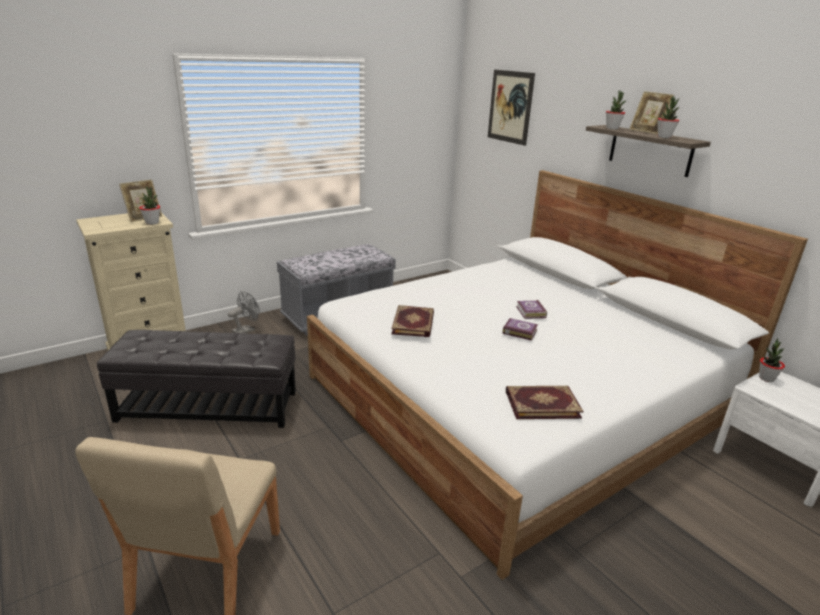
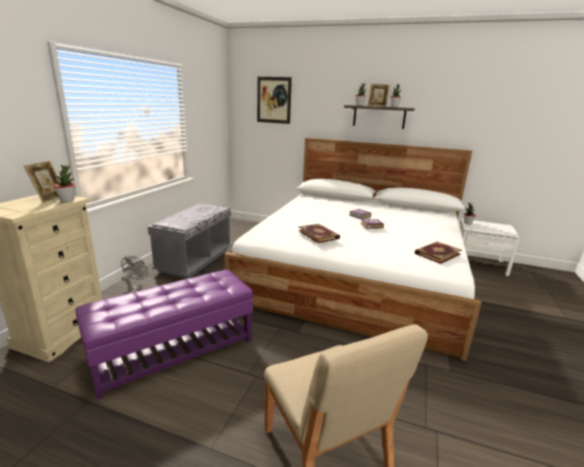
camera: 35 degrees left, 5 degrees down
black ottoman [97,330,296,428] -> purple ottoman [75,270,253,400]

